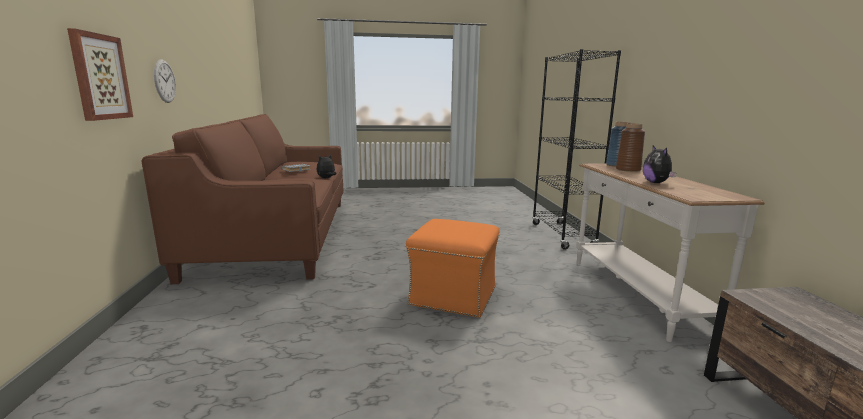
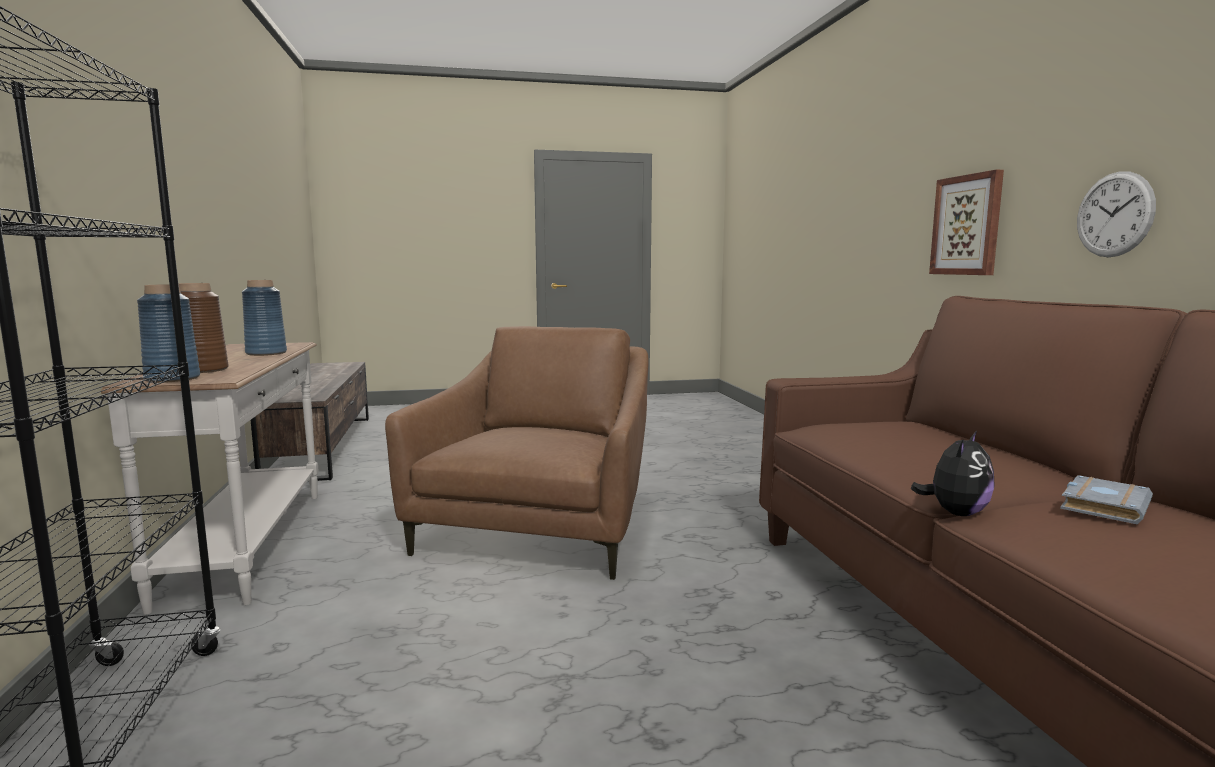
camera: 175 degrees right, 5 degrees down
orange ottoman [406,219,500,318] -> brown armchair [385,326,648,580]
plush toy [643,145,676,183] -> blue vase [242,280,287,356]

